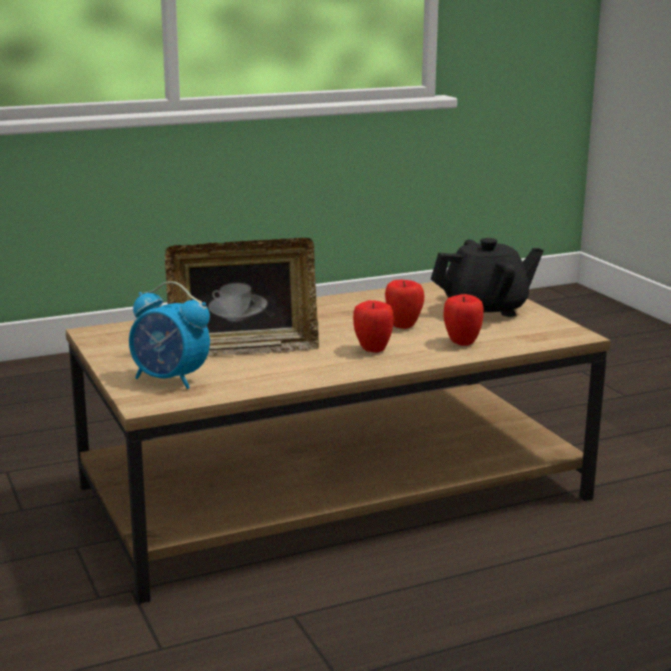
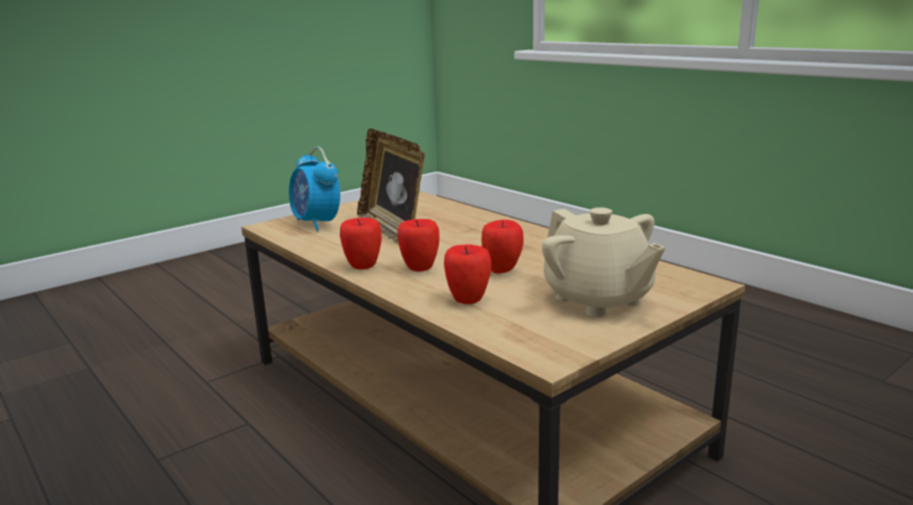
camera: 75 degrees right, 0 degrees up
alarm clock [129,281,210,389] -> alarm clock turned 45 degrees counterclockwise [289,147,340,231]
black teapot [431,238,543,317] -> beige teapot [542,207,665,317]
none -> apple [340,218,382,270]

